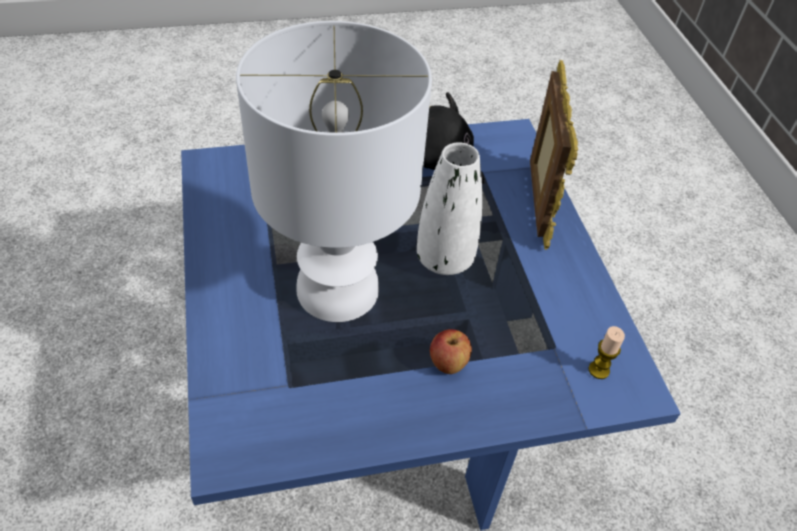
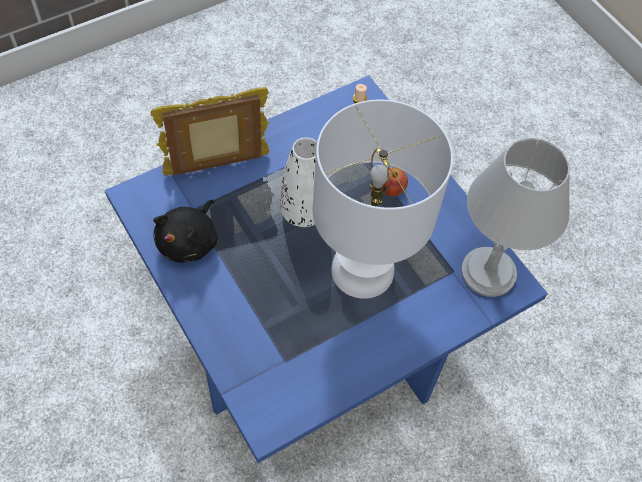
camera: 110 degrees left, 10 degrees up
none -> grey table lamp [461,138,570,297]

